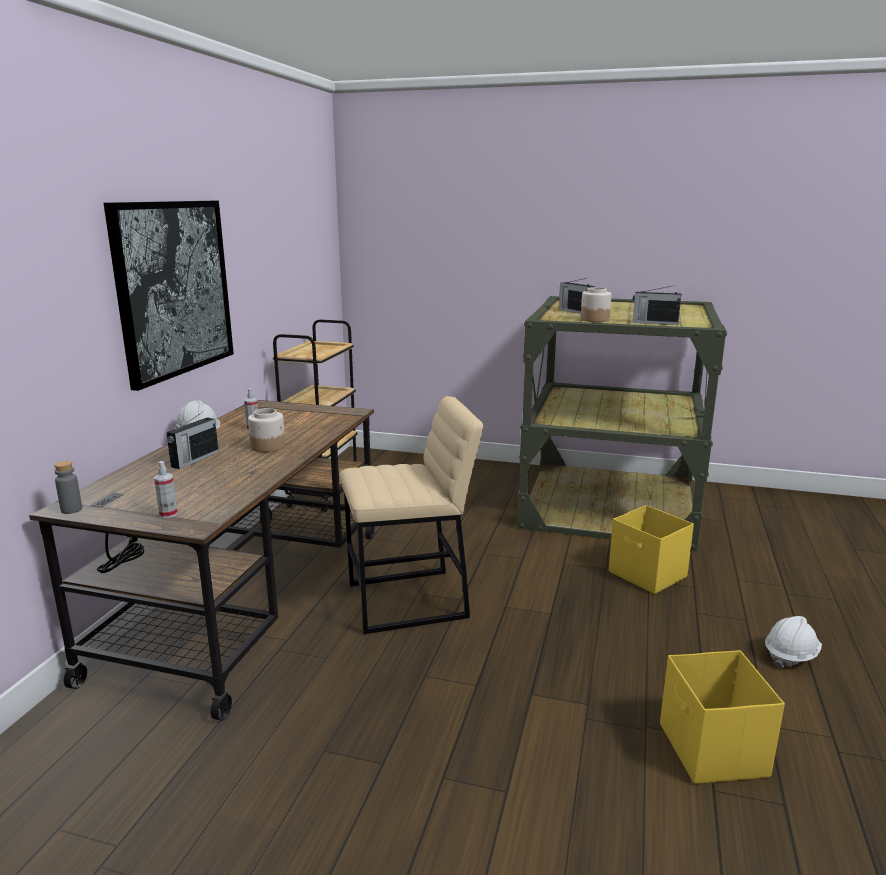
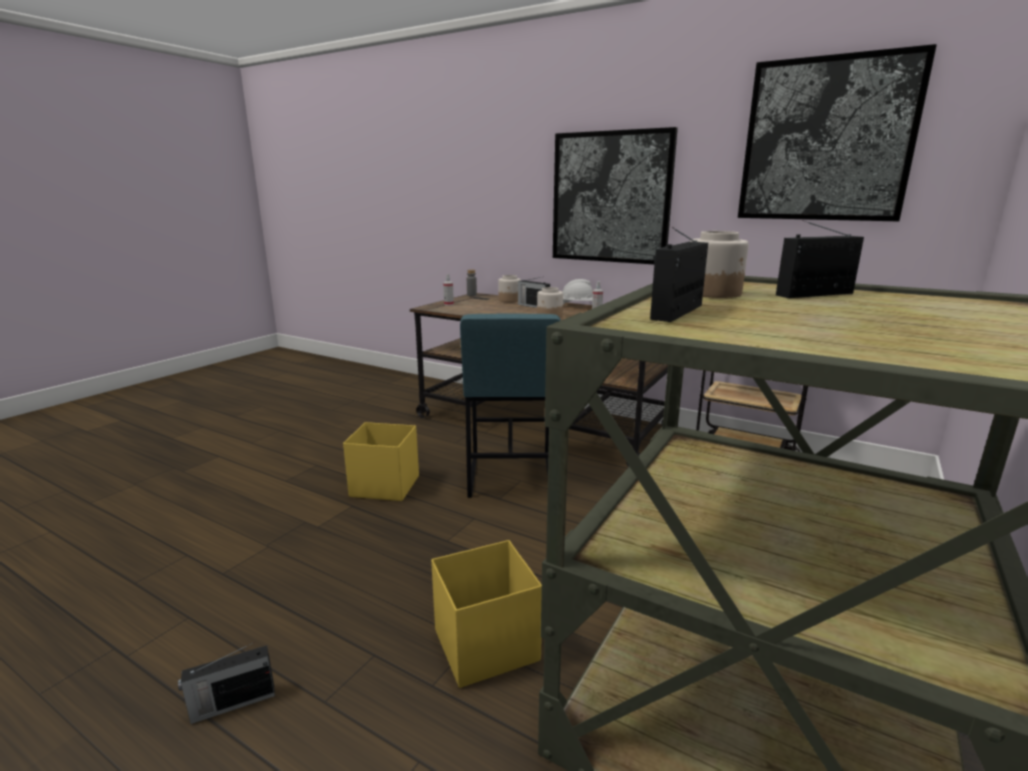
camera: 105 degrees right, 0 degrees up
beige stool [340,396,483,634] -> blue stool [460,313,561,498]
yellow storage box [660,650,785,784] -> yellow storage box moved to [343,422,419,501]
white hard hat [765,616,822,668] -> radio [178,642,275,724]
none -> jar [498,275,521,302]
none -> picture [738,44,937,221]

